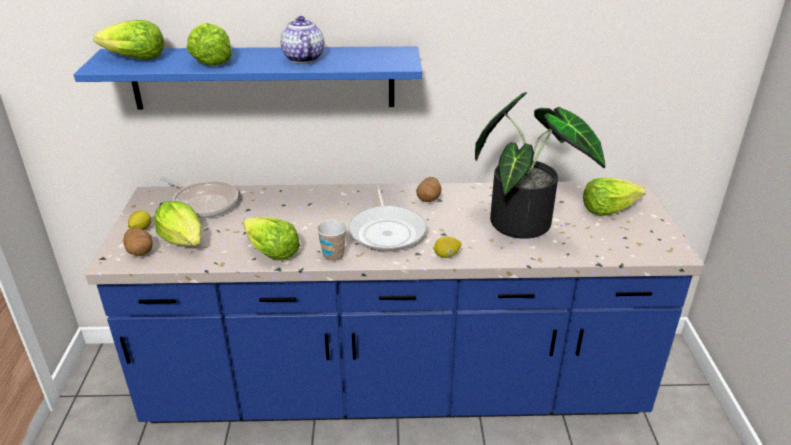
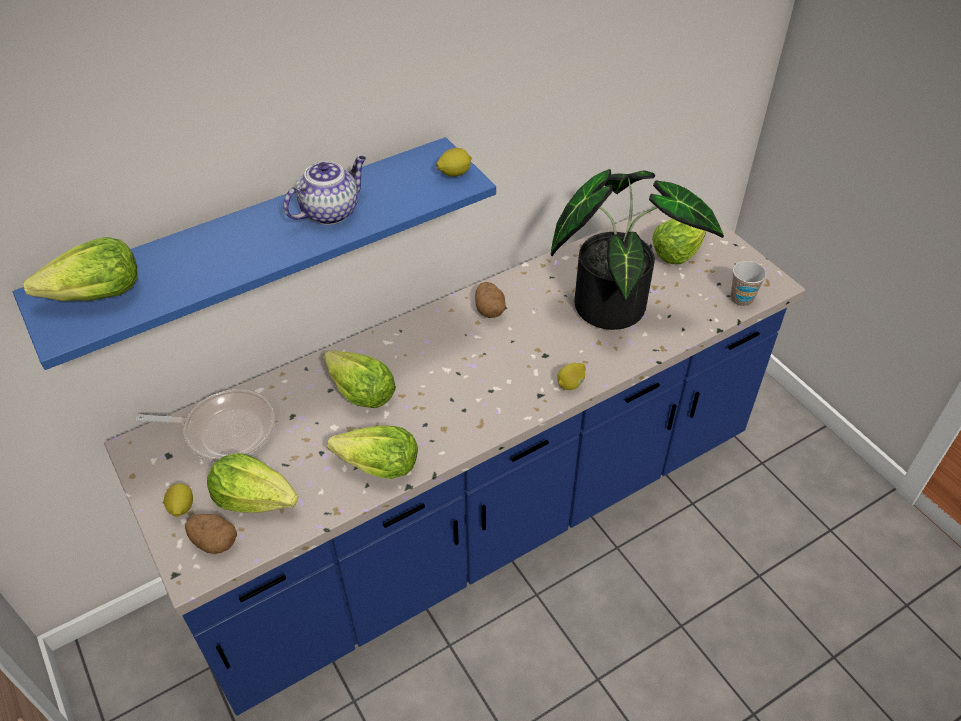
camera: 30 degrees left, 15 degrees up
lettuce [187,23,232,66] -> lettuce moved to [323,351,396,408]
teapot [280,16,324,63] -> teapot turned 90 degrees clockwise [283,156,366,225]
cup [317,219,347,261] -> cup moved to [731,261,767,307]
frying pan [349,187,426,252] -> none
none -> lemon [436,148,472,177]

